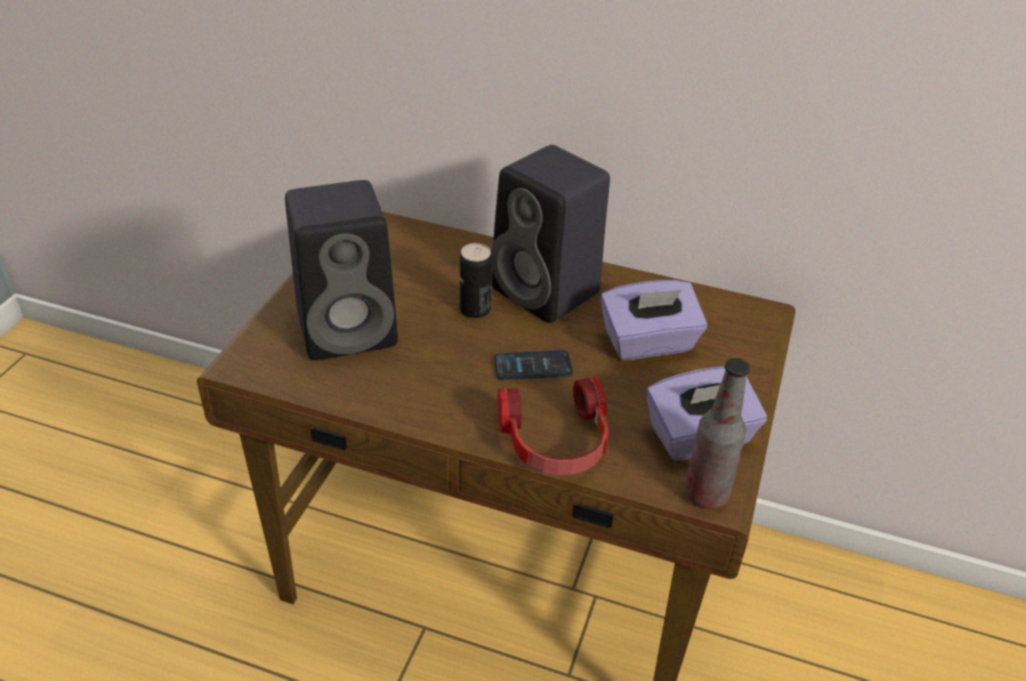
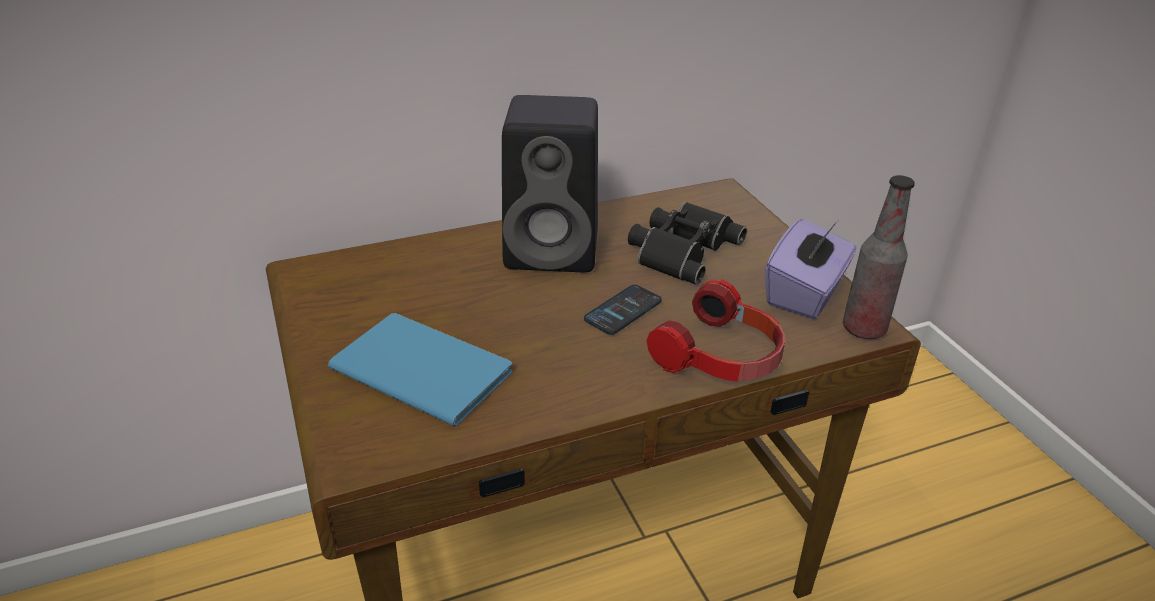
camera: 40 degrees left, 5 degrees down
black speaker [285,180,398,360] -> blue book [328,313,512,426]
can [460,243,492,318] -> none
purple tissue box [600,280,707,360] -> black binoculars [628,202,747,285]

